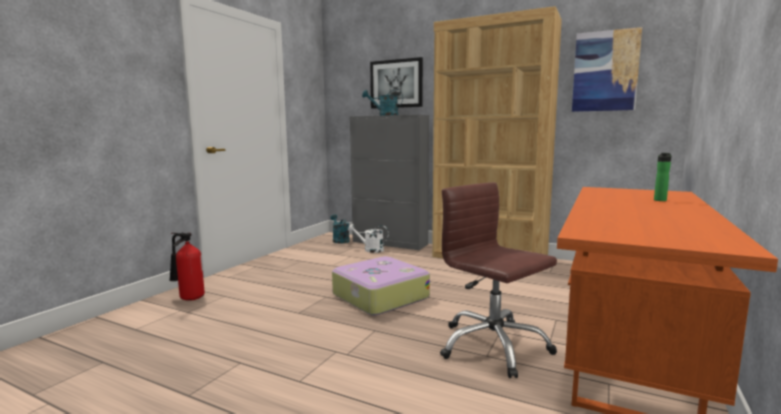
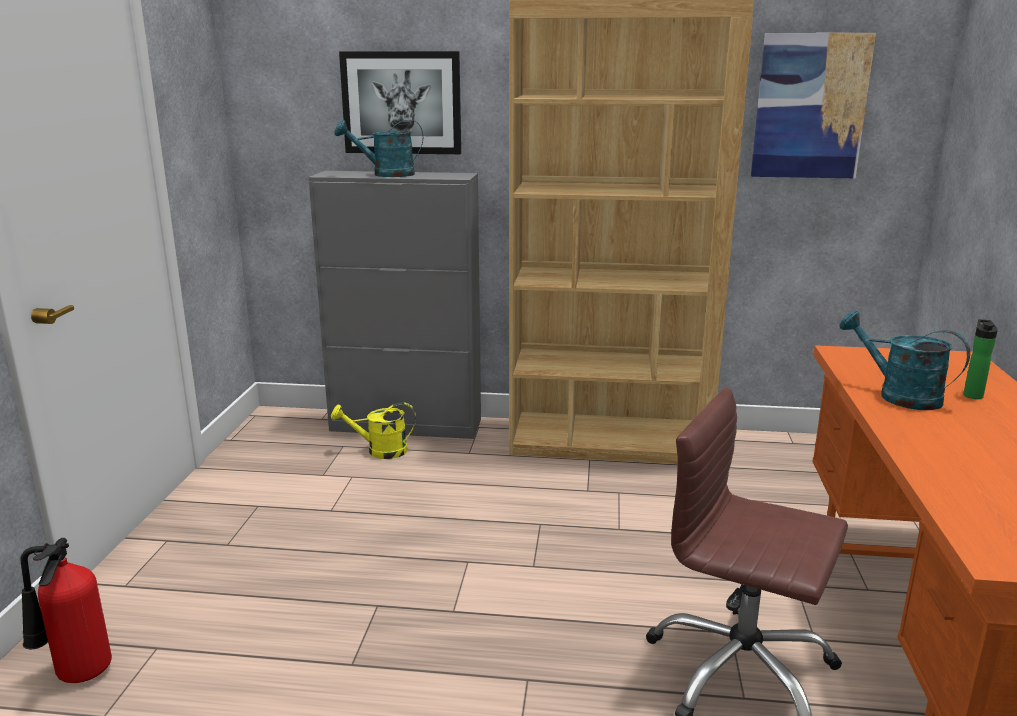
camera: 20 degrees left, 10 degrees up
turquoise watering can [330,214,350,243] -> turquoise watering can moved to [839,311,970,410]
suitcase [332,256,430,315] -> none
white watering can [348,224,389,253] -> yellow watering can [331,402,416,459]

